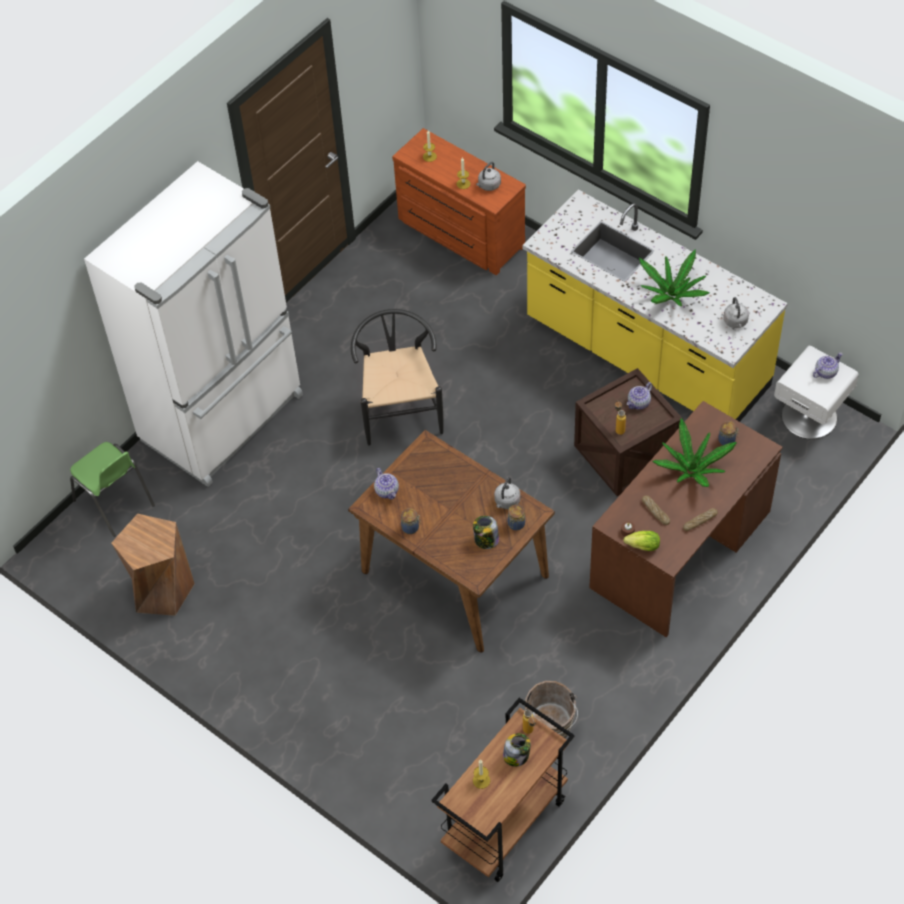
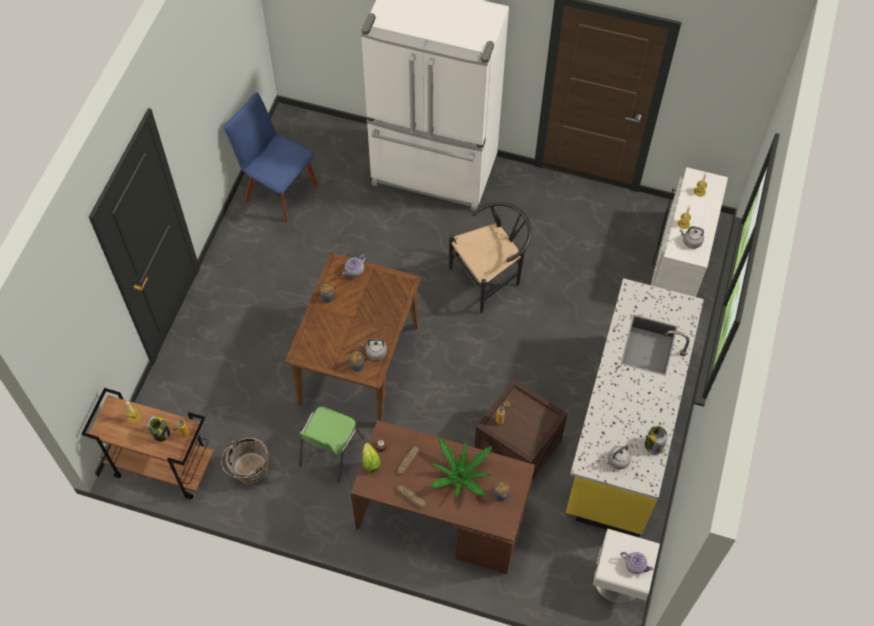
camera: 65 degrees right, 5 degrees up
green chair [70,442,155,537] -> green chair moved to [299,406,365,484]
brown stool [111,513,195,616] -> blue chair [224,92,318,223]
brown dresser [392,128,526,275] -> white dresser [651,167,728,297]
jar [473,516,499,549] -> jar moved to [645,426,668,455]
teapot [627,382,652,410] -> none
potted plant [639,249,710,307] -> none

